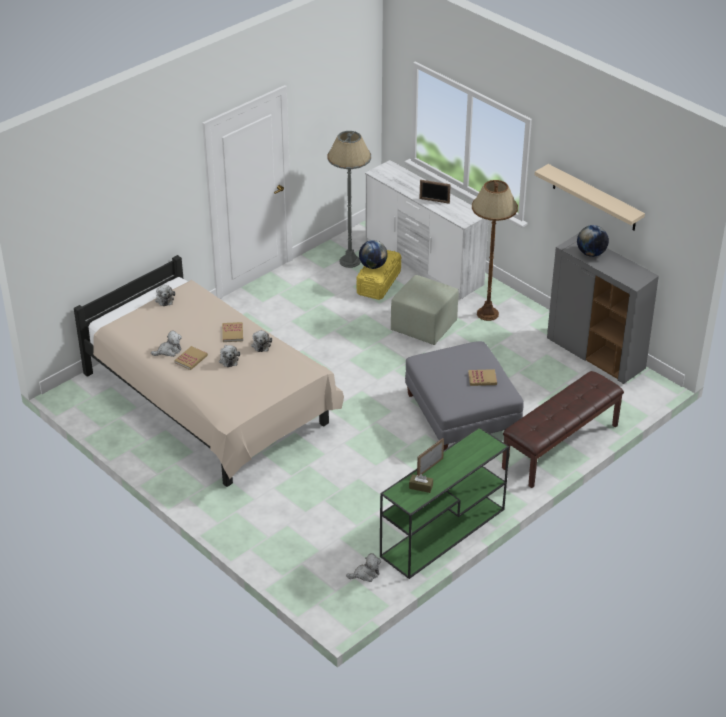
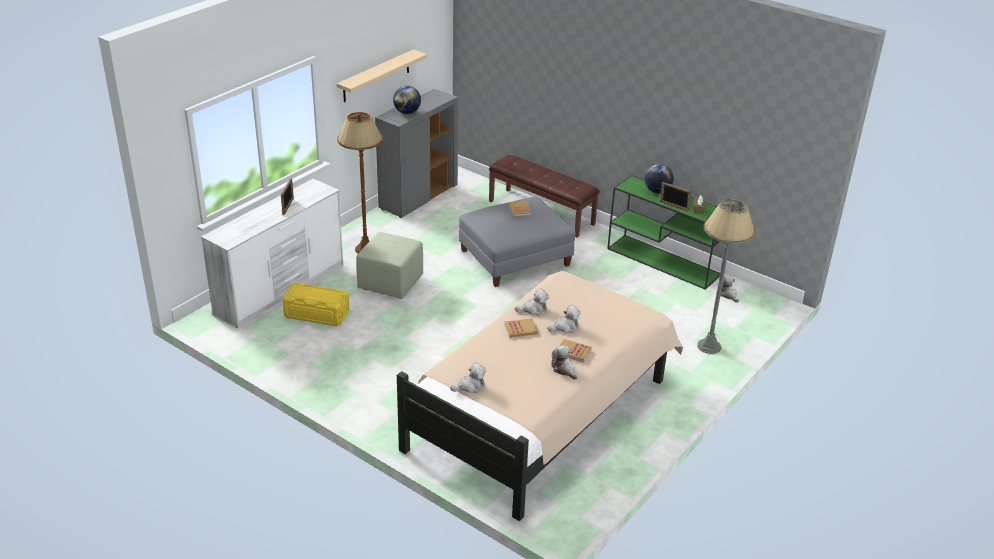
camera: 100 degrees left, 5 degrees down
grey floor lamp [327,131,371,268] -> grey floor lamp moved to [697,199,755,354]
globe [359,240,388,269] -> globe moved to [644,164,674,193]

